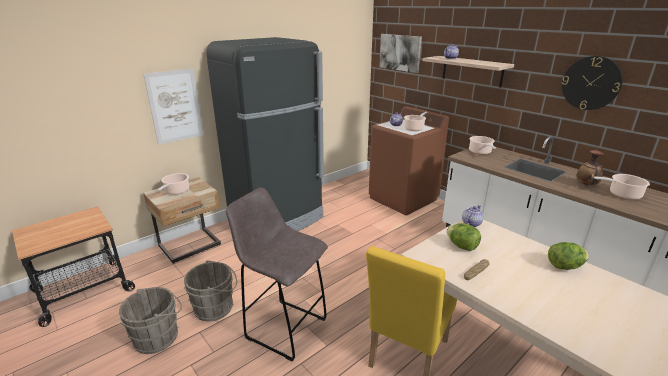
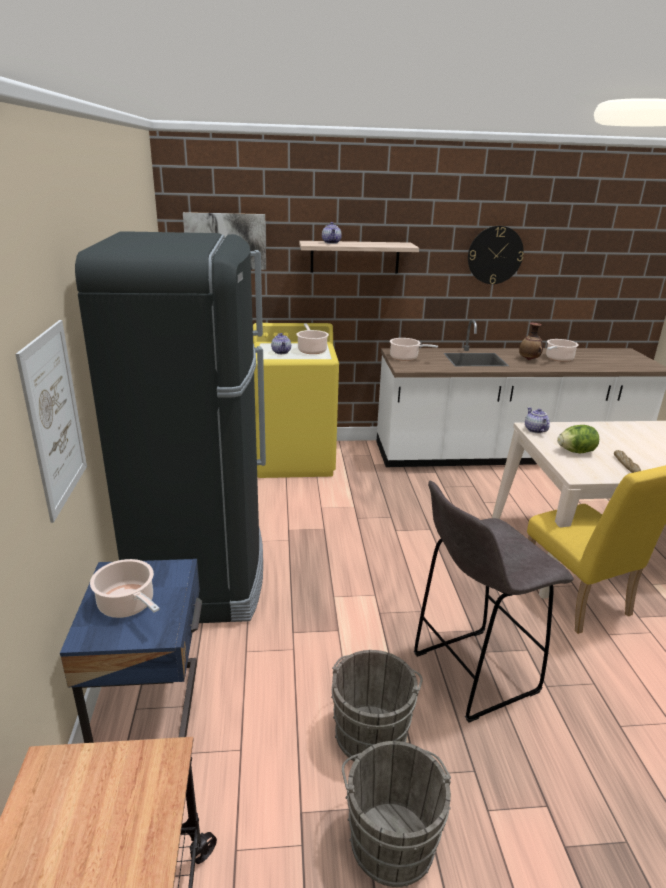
camera: 55 degrees left, 0 degrees up
beige nightstand [143,177,221,264] -> blue nightstand [60,559,202,743]
brown washing machine [369,106,449,215] -> yellow washing machine [253,323,339,478]
lettuce [548,242,589,270] -> none

